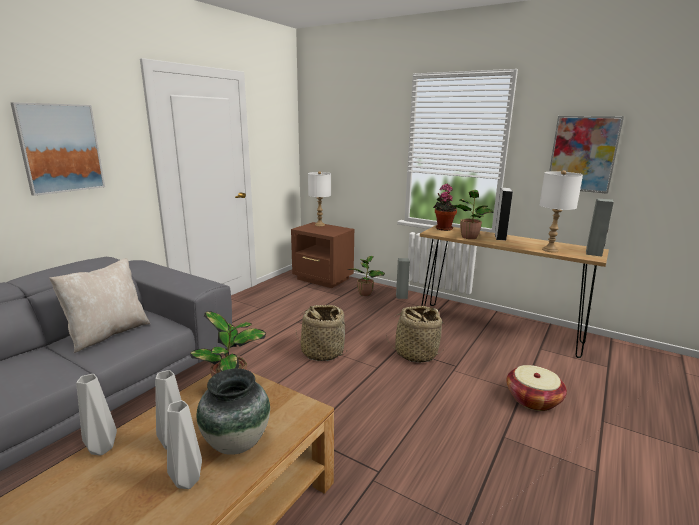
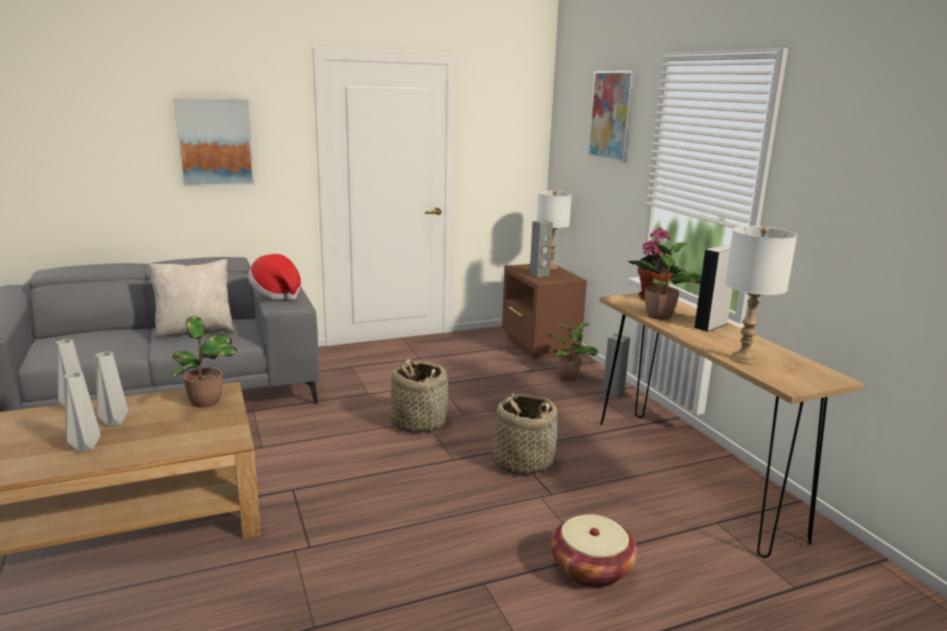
camera: 35 degrees right, 0 degrees up
vase [197,368,270,455] -> none
picture [549,116,624,194] -> picture moved to [588,71,635,163]
grey speaker [586,198,614,257] -> grey speaker moved to [530,220,553,277]
none -> hat [248,254,301,300]

